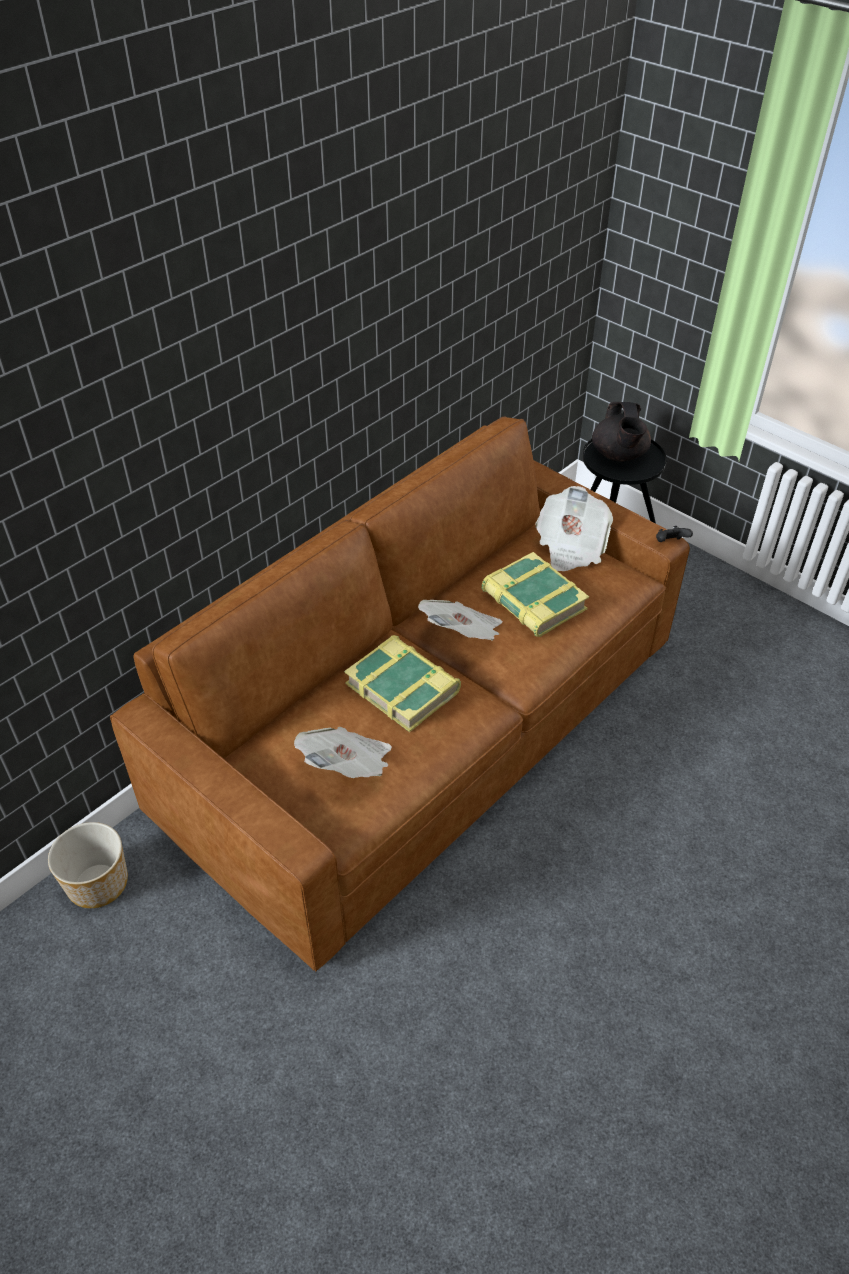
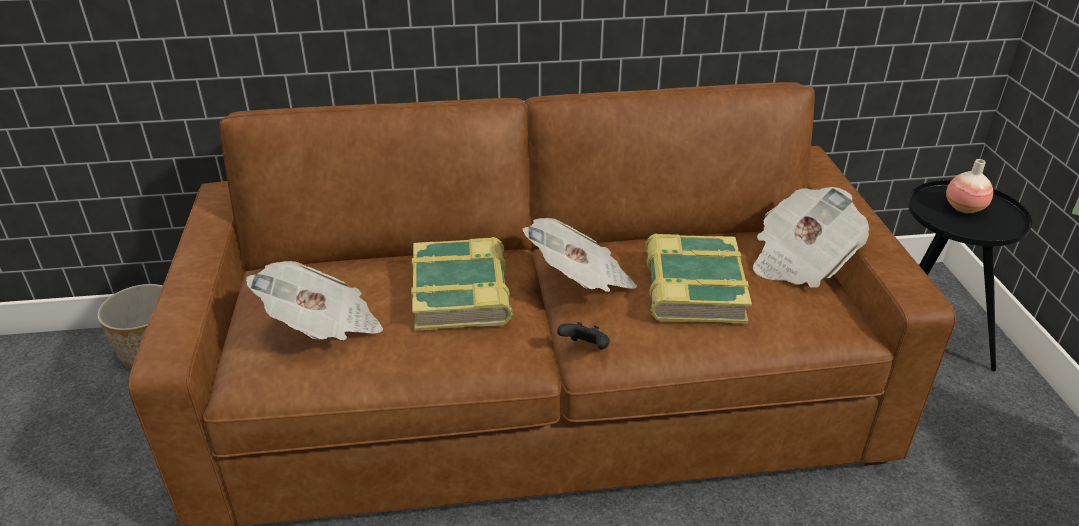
camera: 40 degrees right, 10 degrees down
black teapot [592,402,651,462] -> vase [946,159,993,214]
black game controller [656,526,693,542] -> black game controller moved to [557,322,610,349]

